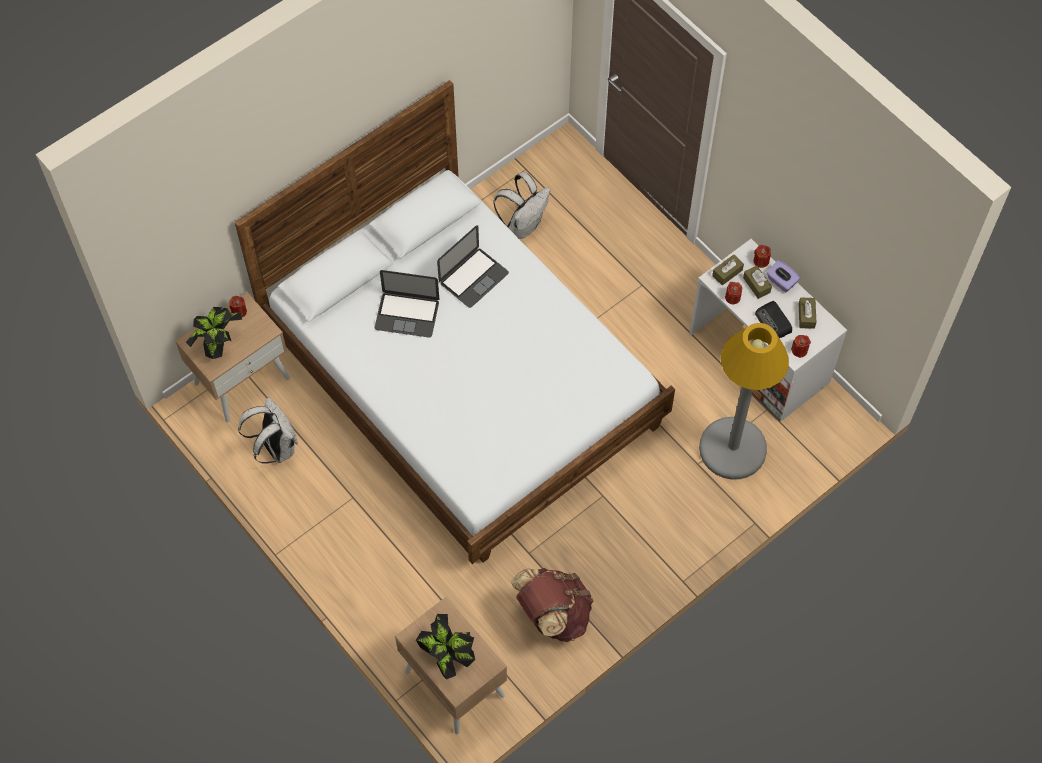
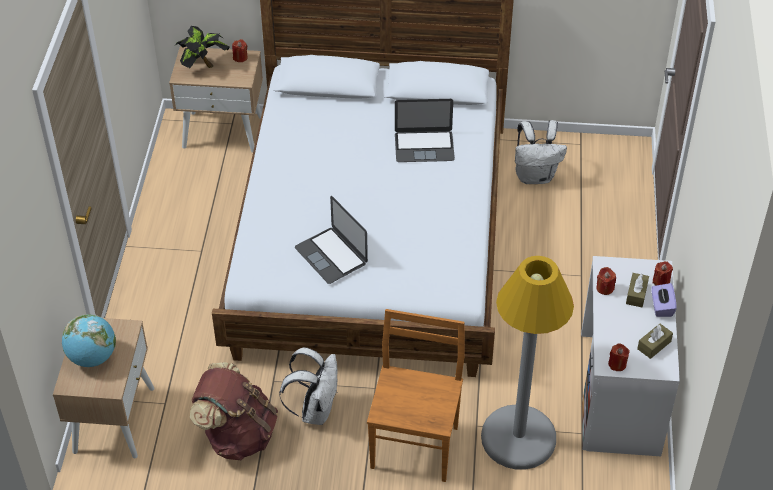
camera: 45 degrees right, 15 degrees down
white backpack [238,397,298,464] -> white backpack moved to [279,347,337,425]
laptop [375,270,439,337] -> laptop moved to [295,196,368,284]
potted plant [416,614,475,680] -> globe [62,314,116,367]
brown tissue box [712,255,744,286] -> none
radio [755,301,792,338] -> none
none -> brown chair [367,309,465,482]

